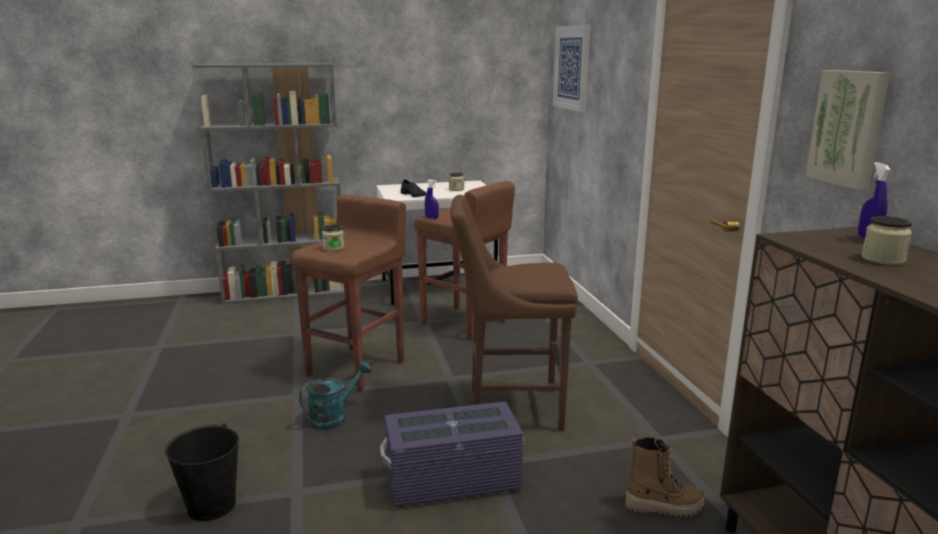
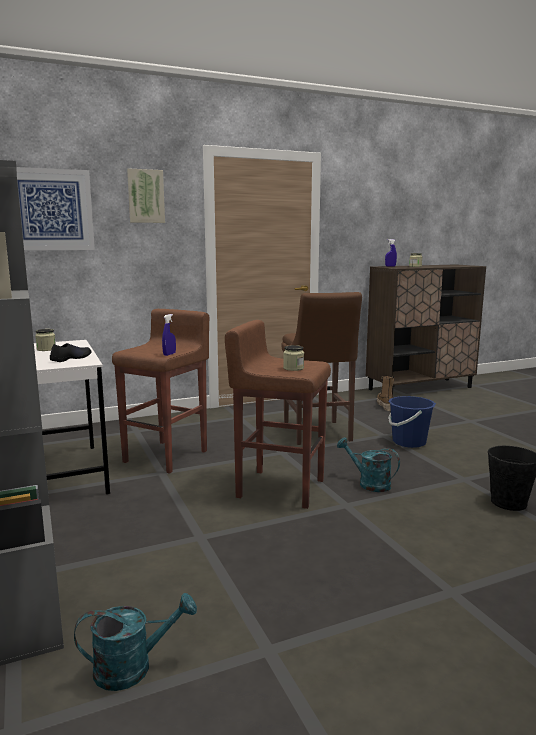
camera: 100 degrees left, 5 degrees down
purple storage box [380,401,524,507] -> blue bucket [388,396,436,448]
picture [805,70,890,190] -> picture moved to [127,168,165,223]
none -> turquoise watering can [74,593,197,691]

